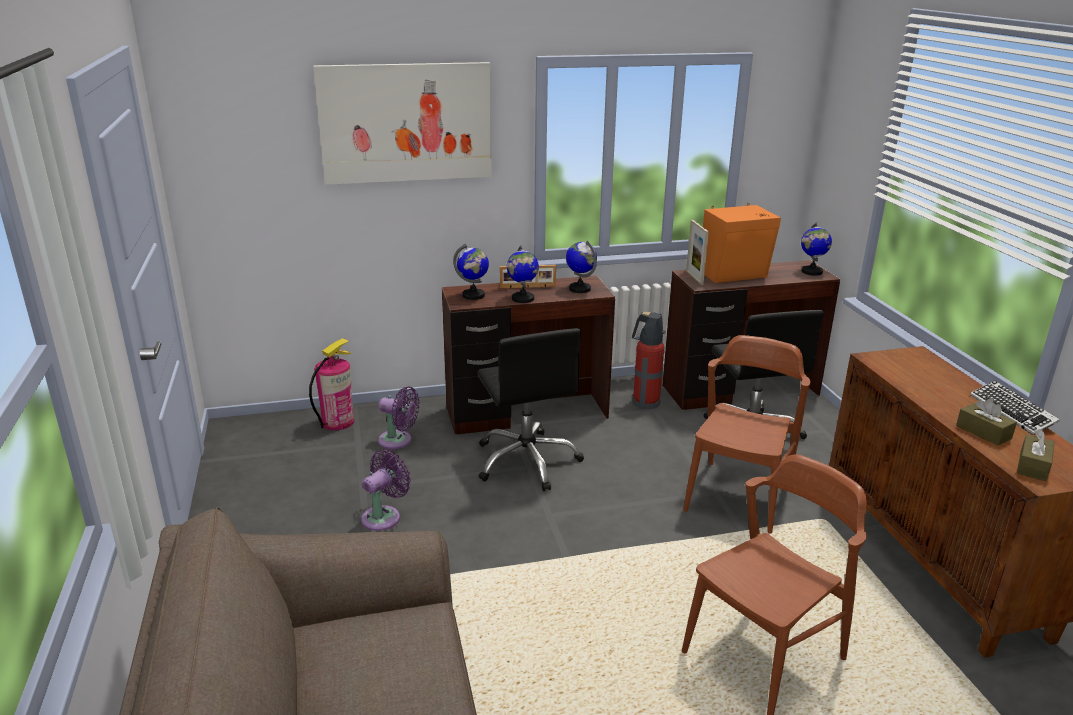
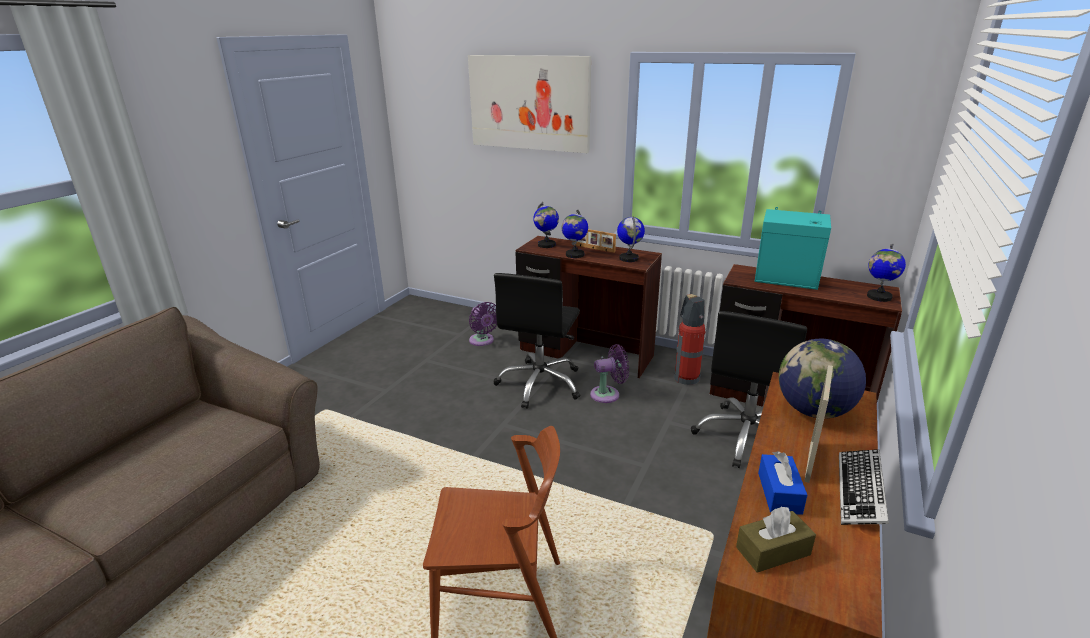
camera: 40 degrees right, 0 degrees up
fire extinguisher [309,338,354,430] -> none
purple fan [361,449,411,531] -> purple fan moved to [590,344,629,403]
brown chair [683,335,811,534] -> none
picture frame [686,220,709,285] -> picture frame moved to [804,365,833,483]
orange speaker [703,203,781,283] -> turquoise speaker [755,207,831,290]
brown tissue box [956,398,1017,446] -> blue tissue box [758,451,807,515]
none -> globe [779,339,866,419]

